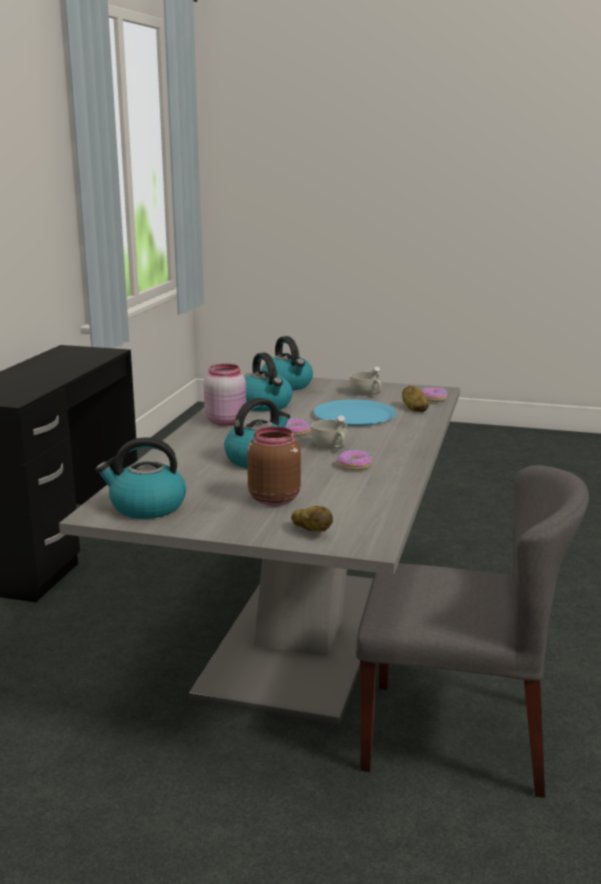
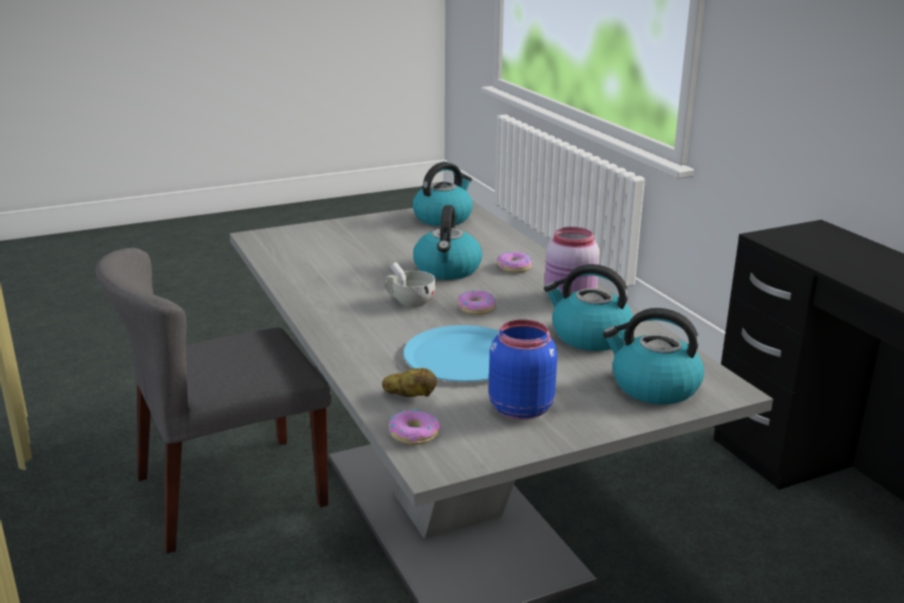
camera: 140 degrees right, 5 degrees up
brown jar [247,426,301,506] -> none
potato [291,506,333,532] -> none
donut [338,449,372,470] -> donut moved to [497,252,532,273]
white cup [350,366,381,396] -> blue jar [489,319,557,420]

